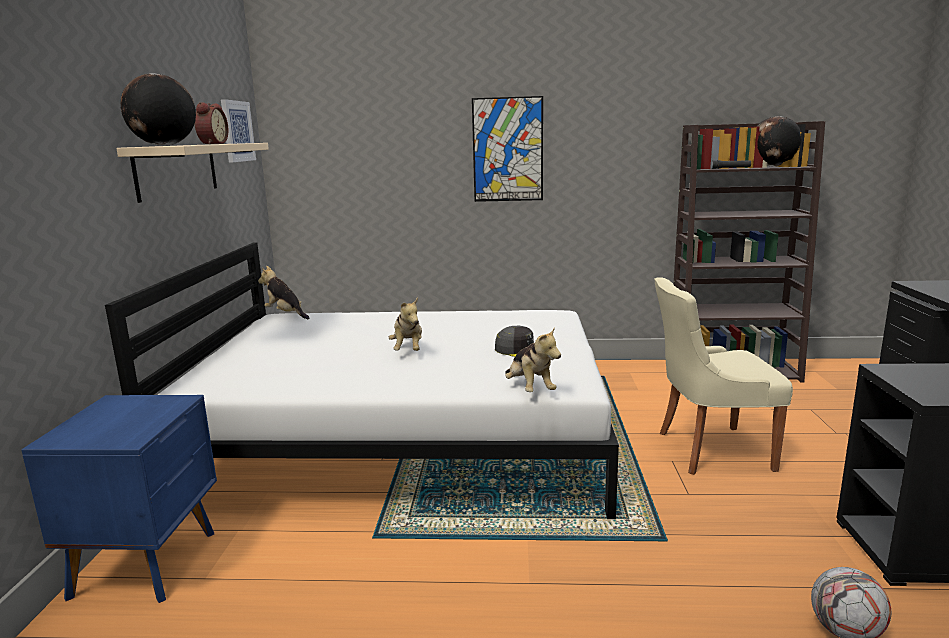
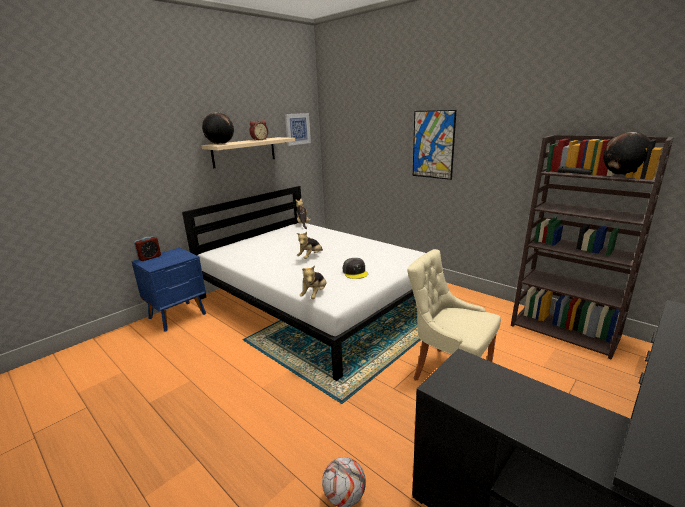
camera: 40 degrees right, 5 degrees up
none -> alarm clock [134,236,161,261]

